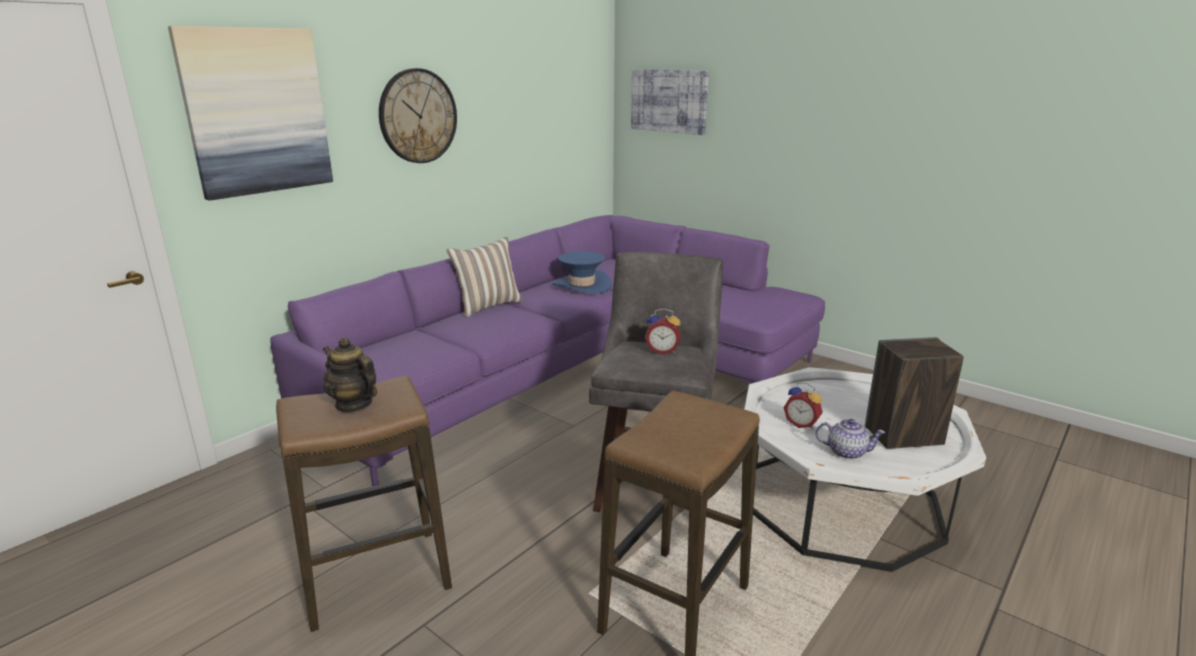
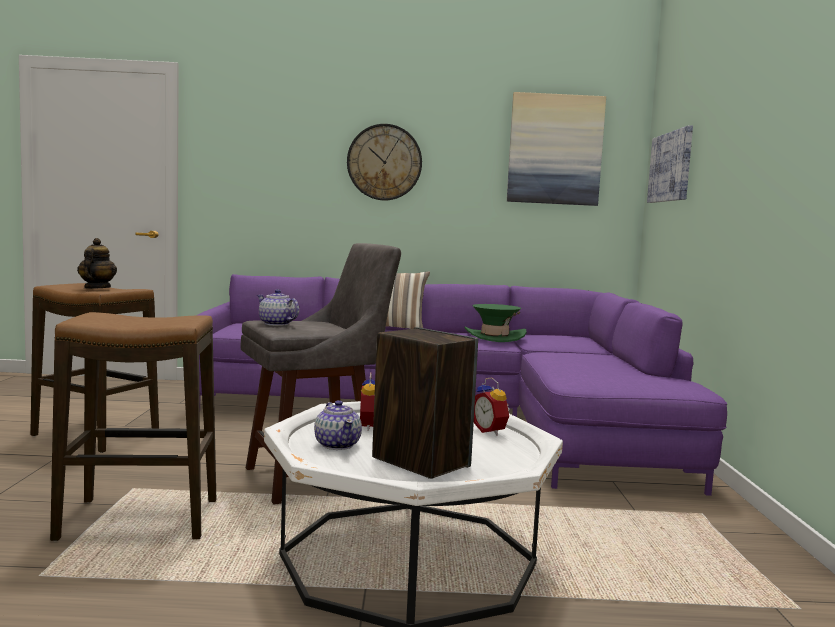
camera: 50 degrees right, 15 degrees down
picture [168,26,333,201] -> picture moved to [507,92,606,206]
blue hat [552,251,612,294] -> green hat [464,304,527,342]
alarm clock [645,309,681,355] -> alarm clock moved to [474,377,510,436]
none -> teapot [257,289,299,326]

